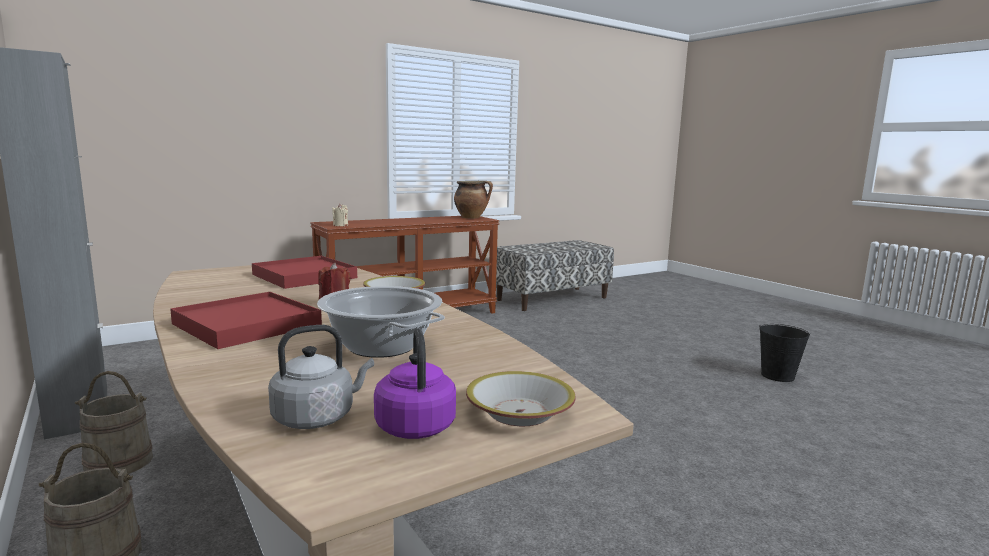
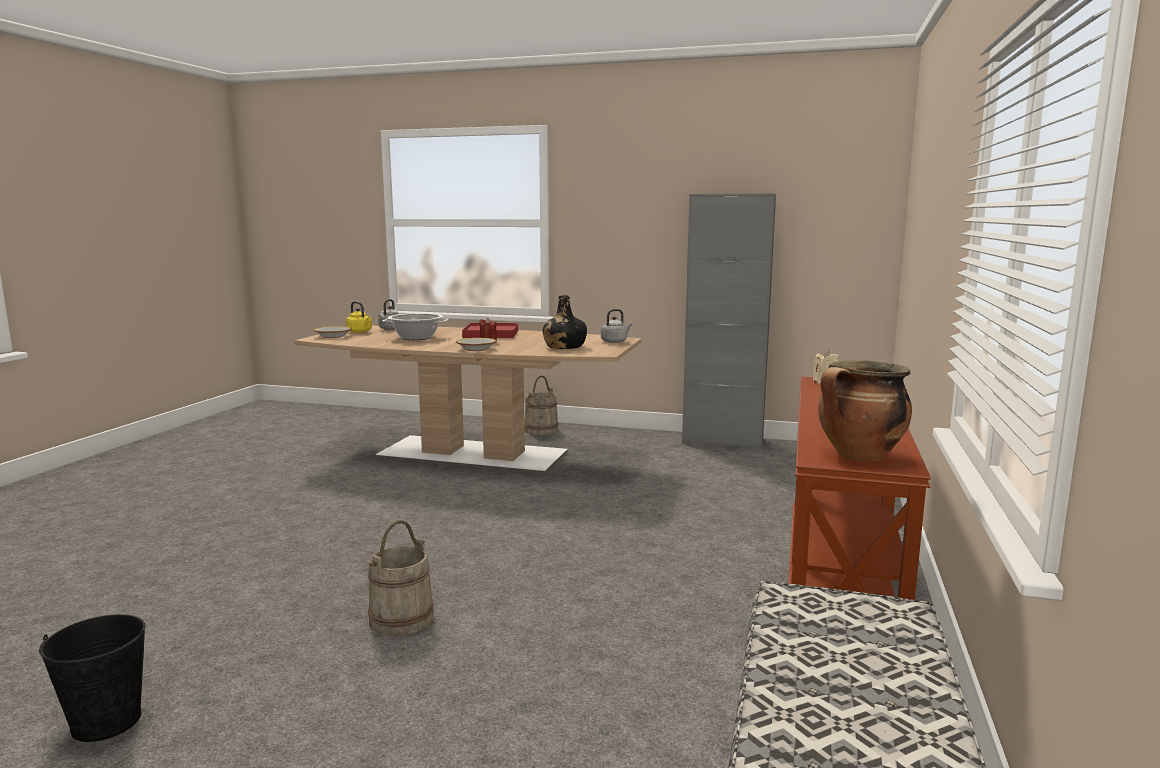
camera: 140 degrees right, 0 degrees up
beige bucket [75,371,153,474] -> beige bucket moved to [368,520,434,636]
red tray [252,256,357,289] -> black bottle [543,295,587,349]
purple kettle [374,328,456,439] -> yellow kettle [346,301,372,333]
none -> grey kettle [601,309,632,343]

